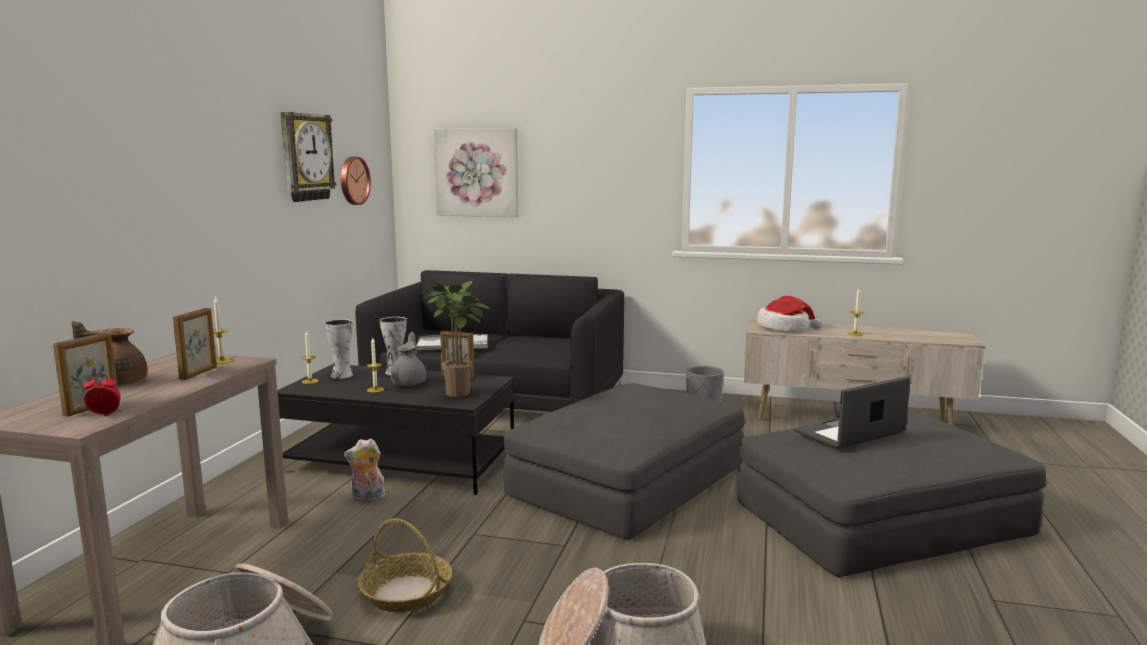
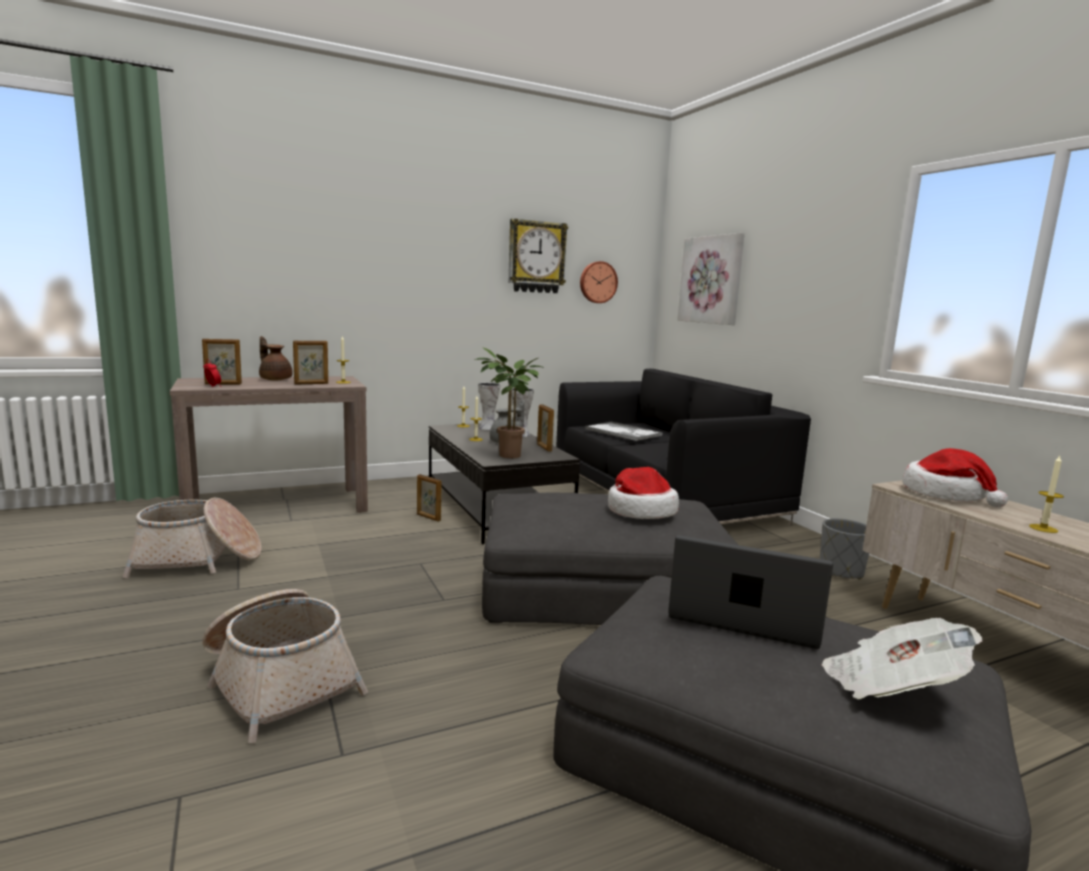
camera: 50 degrees right, 0 degrees up
plush toy [344,438,385,501] -> picture frame [417,474,442,522]
basket [358,518,452,612] -> none
none -> hat [608,467,679,519]
none -> newspaper [822,618,983,699]

